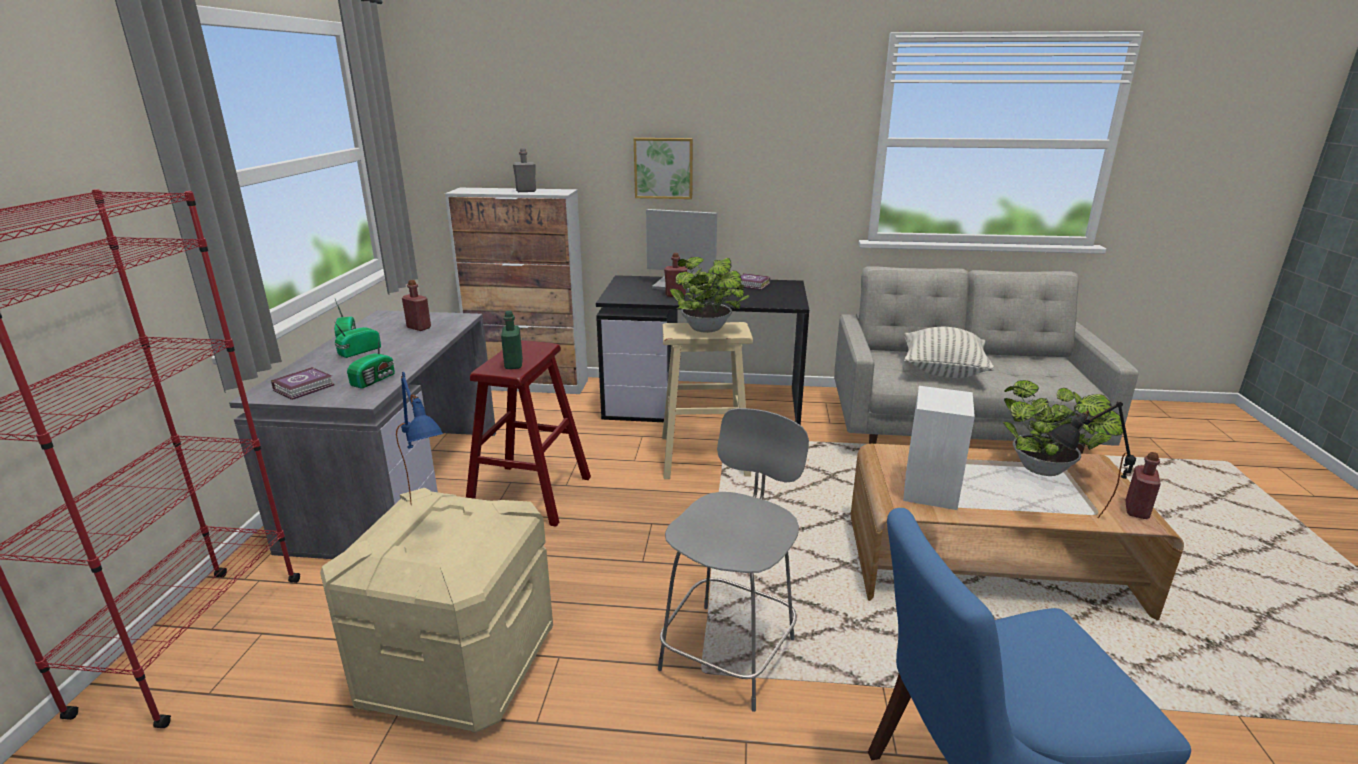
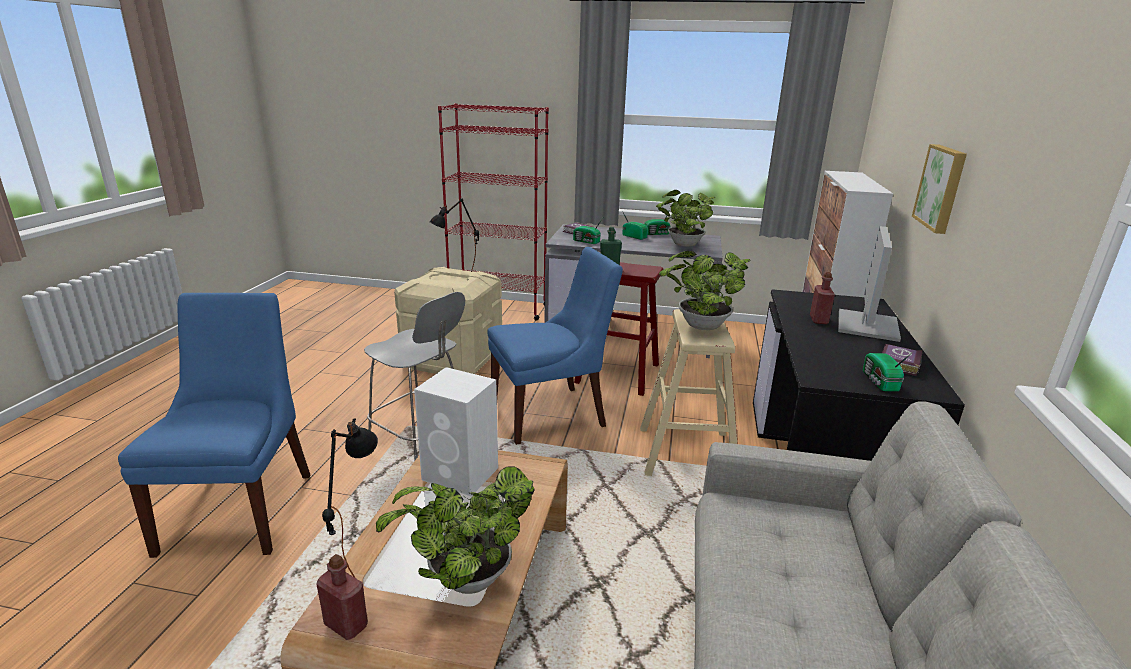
camera: 95 degrees right, 0 degrees up
blue table lamp [396,372,444,505] -> black table lamp [429,198,479,271]
red bottle [402,280,431,331] -> potted plant [656,190,716,247]
grey bottle [513,148,536,192] -> none
pillow [904,327,994,378] -> none
none -> blue chair [488,247,623,445]
none -> radio [863,351,914,391]

